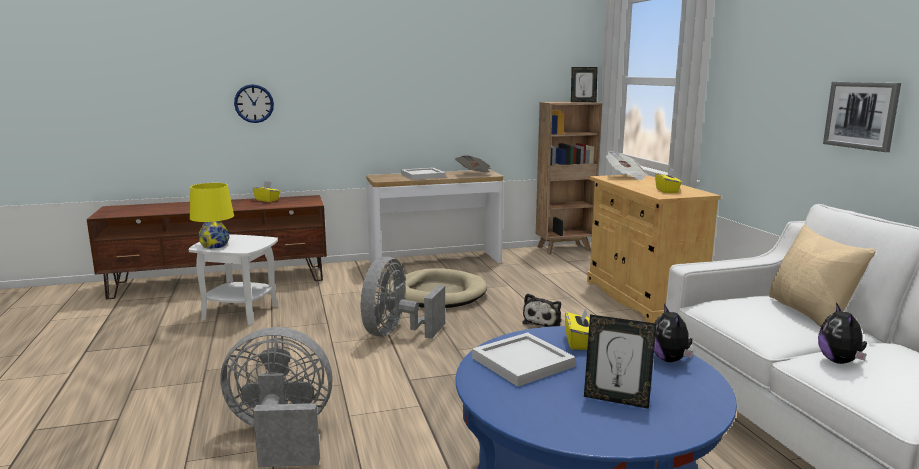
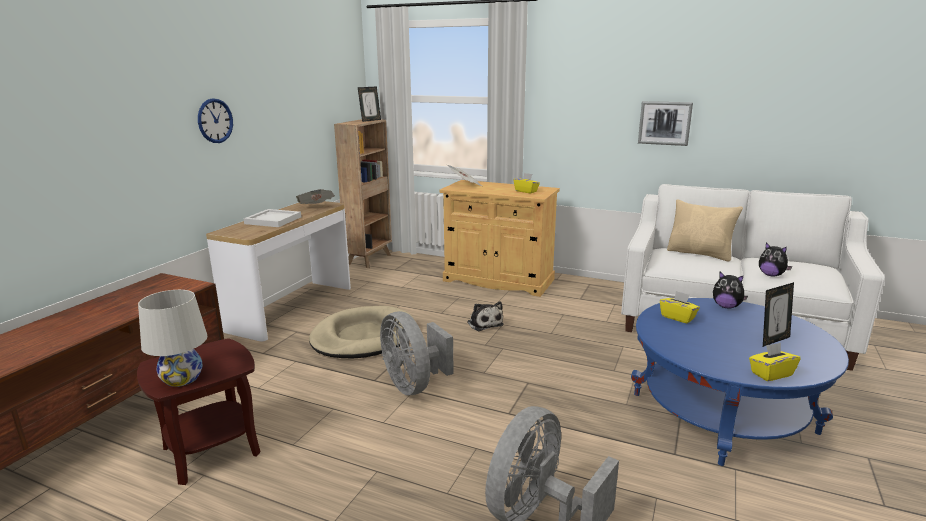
camera: 50 degrees left, 5 degrees up
white side table [188,234,278,325] -> brown side table [137,339,261,485]
yellow table lamp [190,183,234,249] -> white table lamp [138,290,207,387]
wall clock [234,84,274,123] -> wall clock moved to [198,98,233,143]
yellow tissue box [253,181,280,202] -> yellow tissue box moved to [749,343,801,381]
white tray [472,332,576,387] -> none

